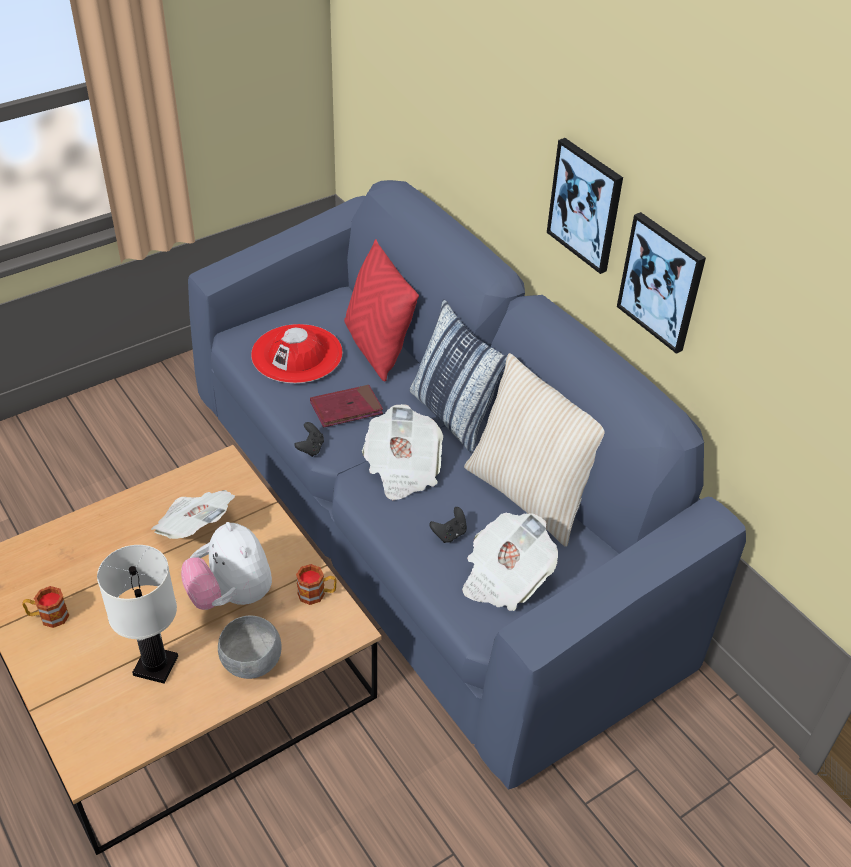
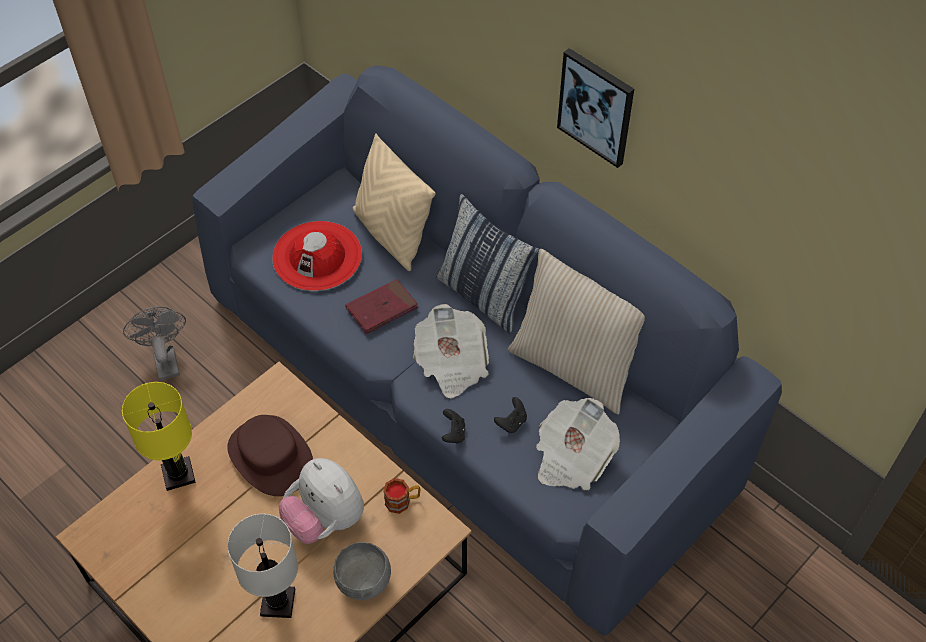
camera: 10 degrees left, 10 degrees up
mug [22,586,69,628] -> none
newspaper [151,490,235,539] -> brown hat [227,415,313,496]
black game controller [294,422,324,457] -> black game controller moved to [441,409,465,443]
red pillow [344,239,419,382] -> beige pillow [353,133,436,271]
picture [617,212,706,354] -> none
none -> yellow table lamp [122,382,196,491]
none -> grey fan [123,307,186,381]

